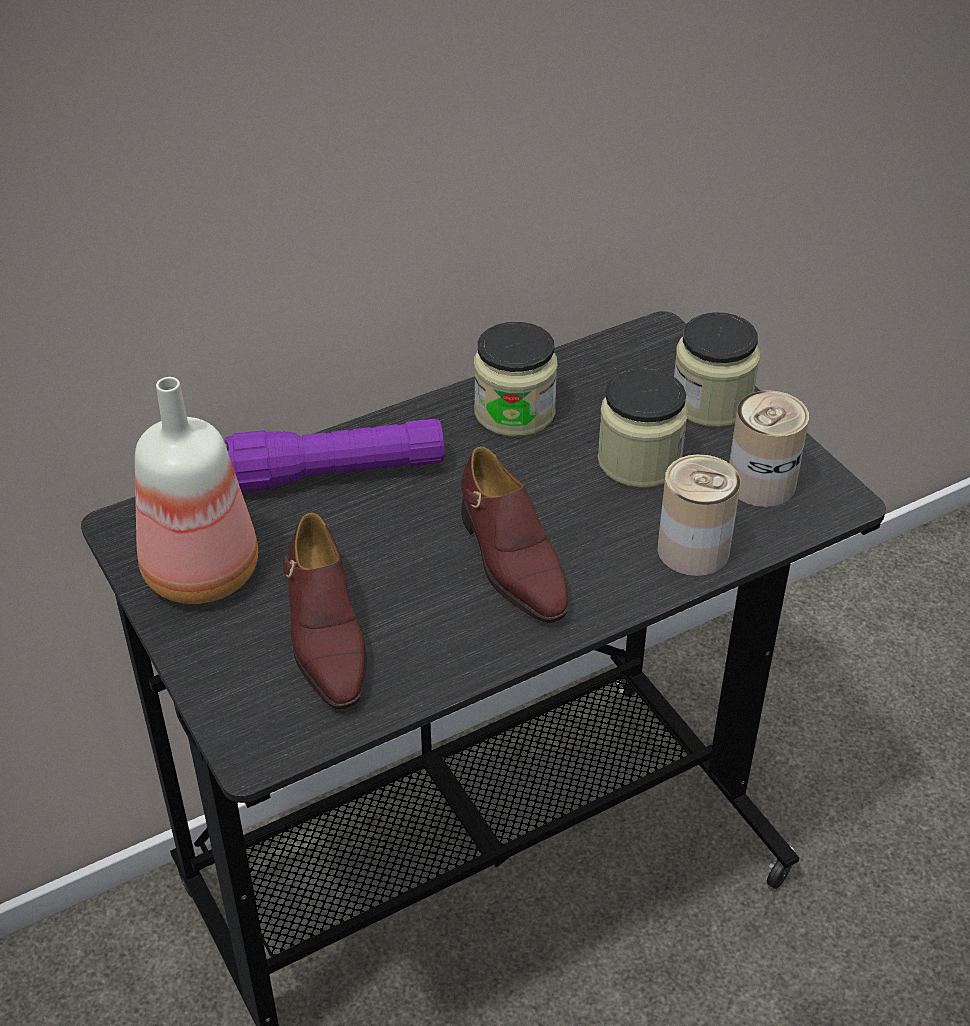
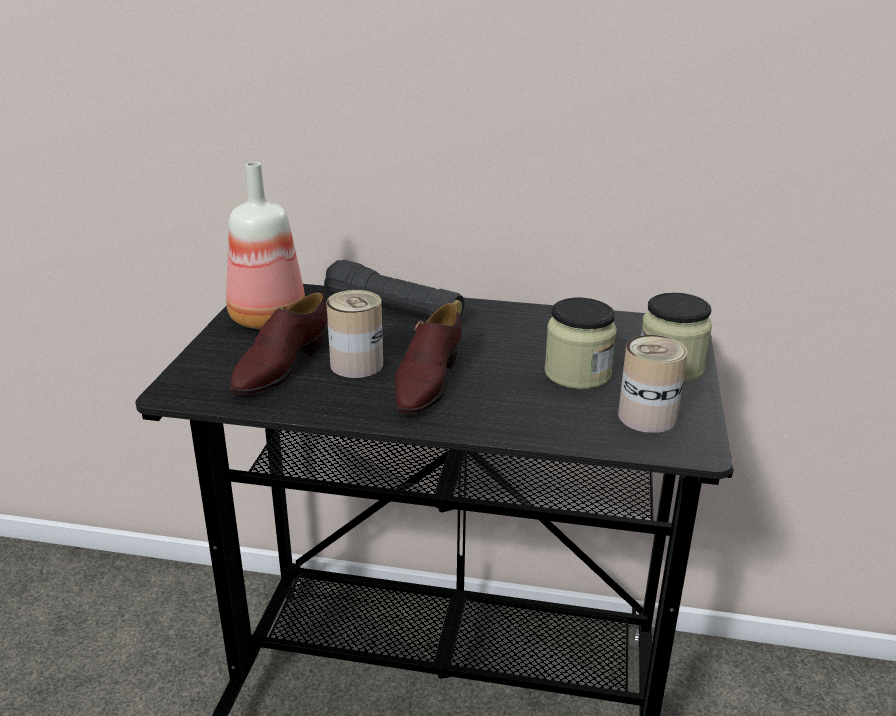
camera: 40 degrees right, 15 degrees down
purple flashlight [225,419,445,492] -> black flashlight [324,260,464,318]
jar [474,322,557,437] -> none
can [657,454,740,576] -> can moved to [326,290,383,378]

